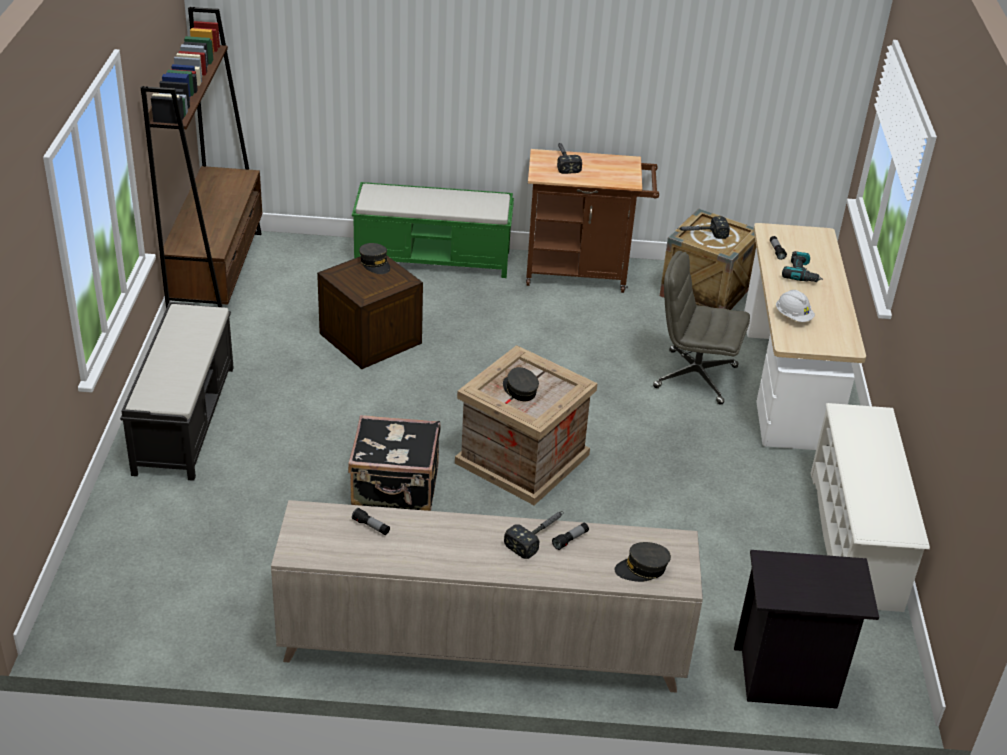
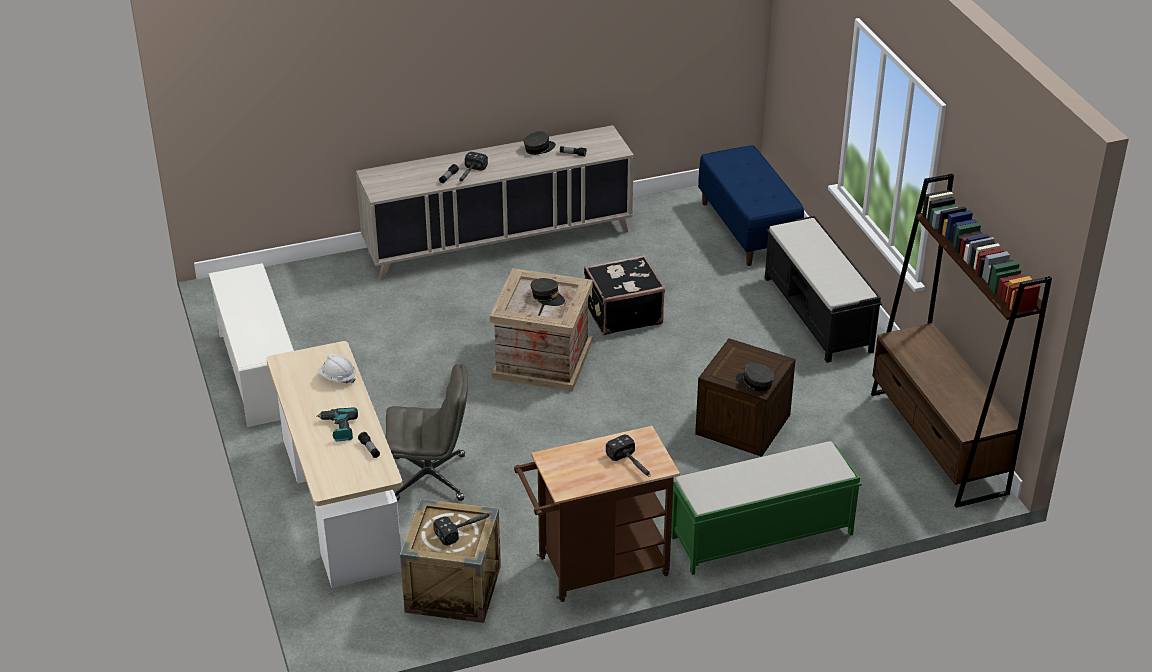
camera: 160 degrees right, 0 degrees up
grey cap [614,542,671,582] -> grey cap moved to [523,131,556,155]
black nightstand [734,550,879,709] -> none
none -> blue bench [698,145,804,266]

